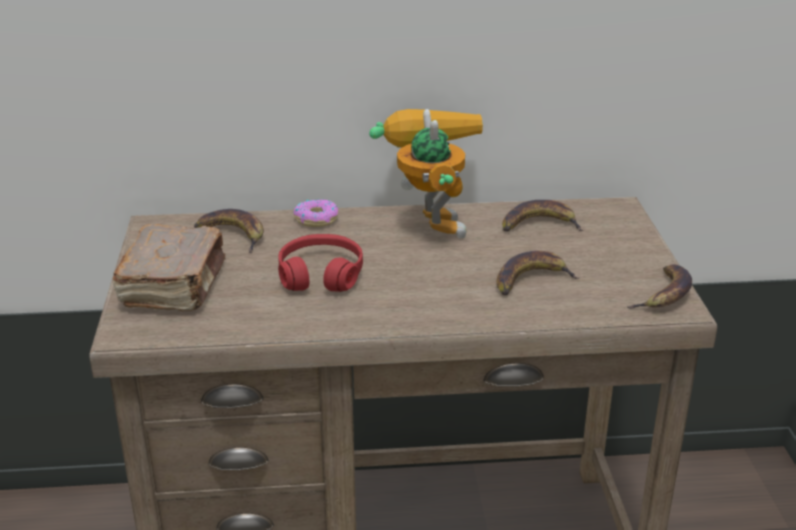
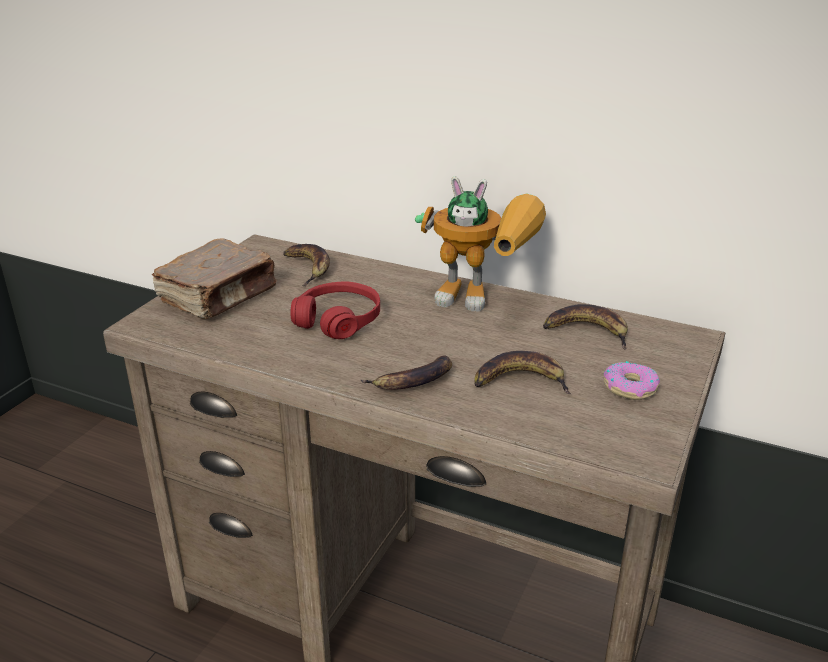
camera: 30 degrees right, 0 degrees up
donut [293,199,338,227] -> donut moved to [604,361,660,400]
toy robot [369,109,483,238] -> toy robot turned 90 degrees clockwise [415,176,546,311]
banana [627,264,692,309] -> banana moved to [361,355,452,390]

